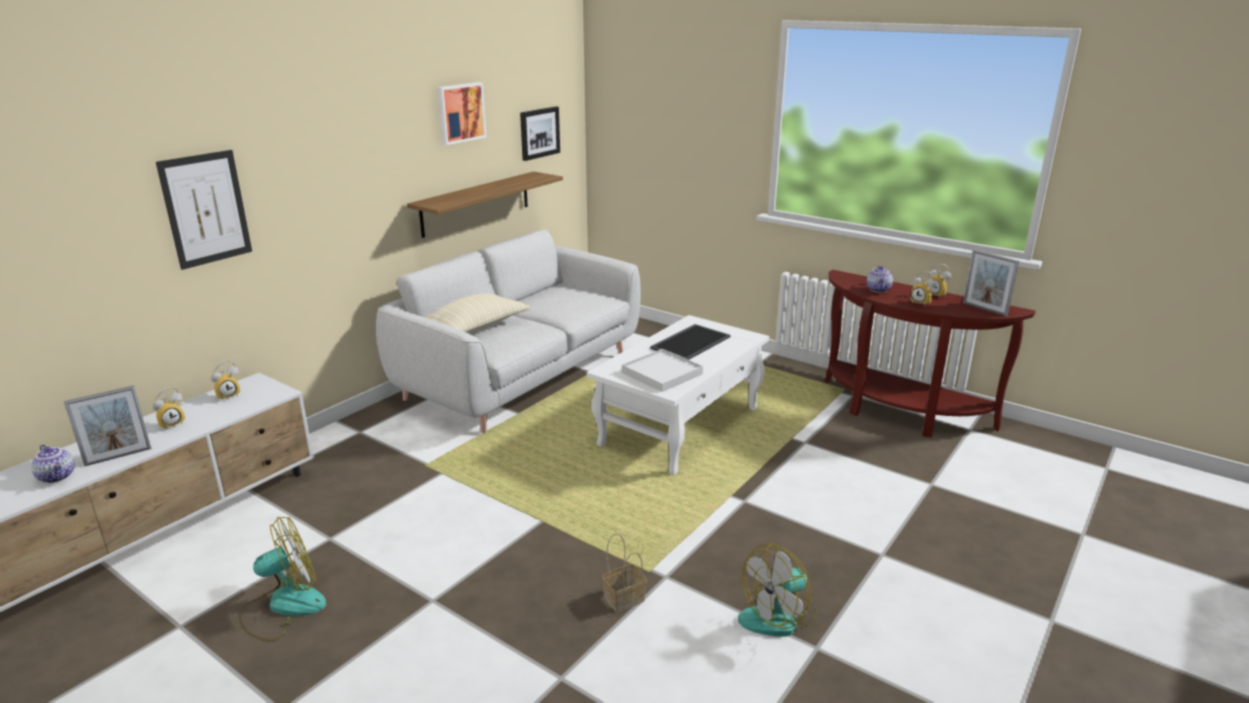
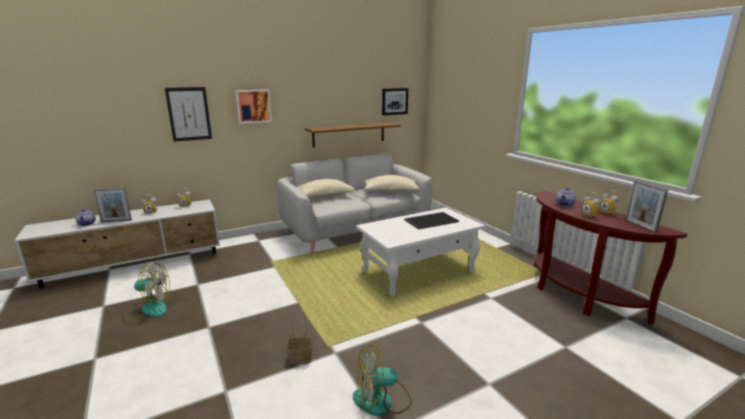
camera: 25 degrees right, 5 degrees down
picture [437,82,486,145] -> picture moved to [236,89,272,124]
white tray [622,349,703,392] -> none
none -> beige pillow [364,175,420,193]

